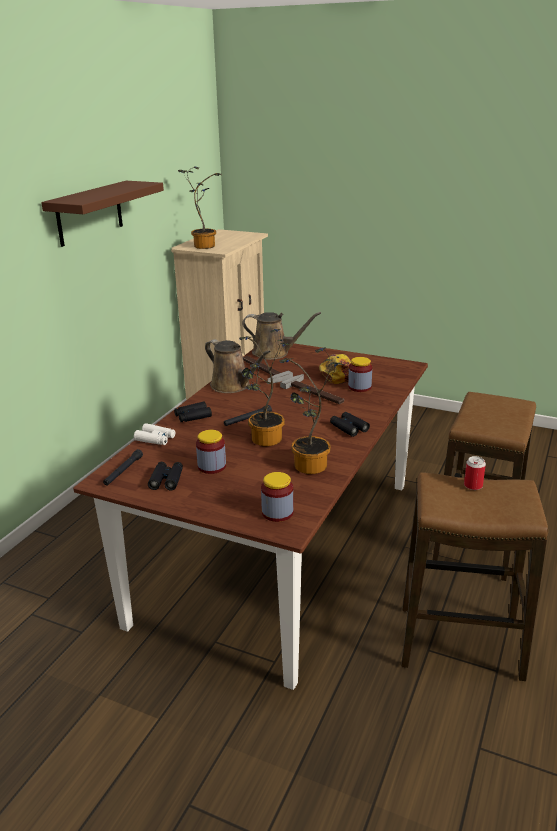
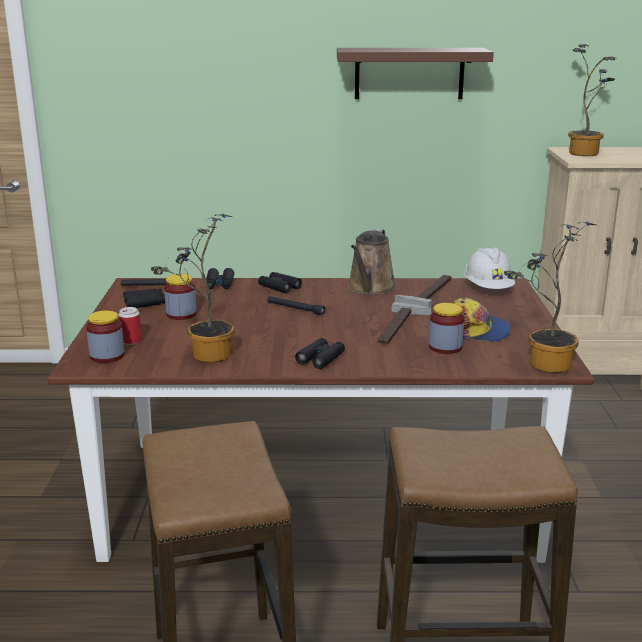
camera: 65 degrees right, 5 degrees down
white binoculars [134,423,175,445] -> black binoculars [206,268,234,289]
potted plant [239,329,291,446] -> potted plant moved to [504,222,596,373]
brown watering can [242,312,321,360] -> white hard hat [464,247,515,289]
can [464,456,486,490] -> can moved to [118,307,142,345]

